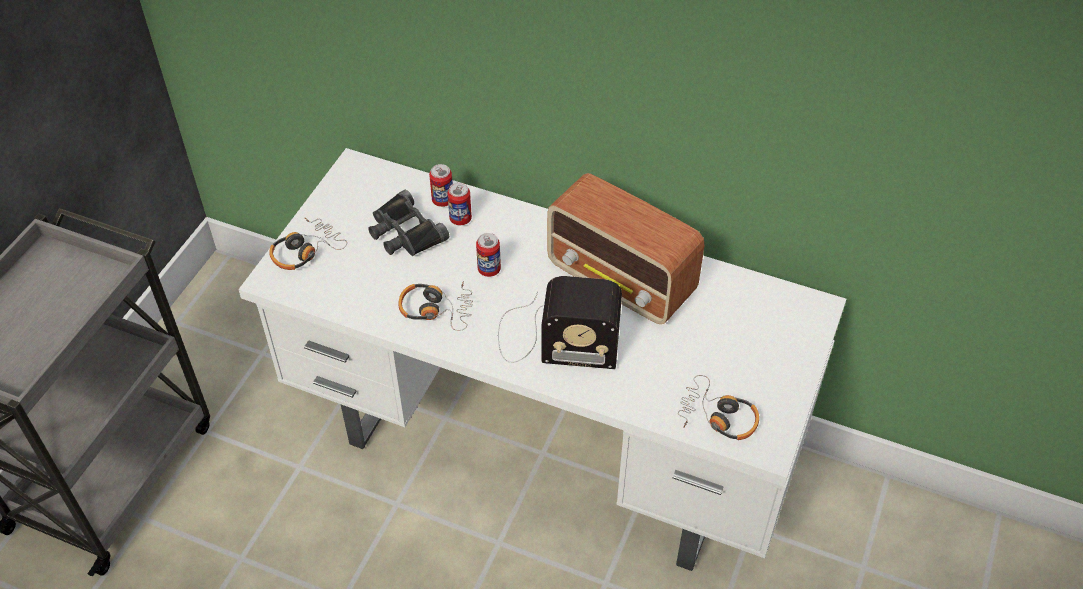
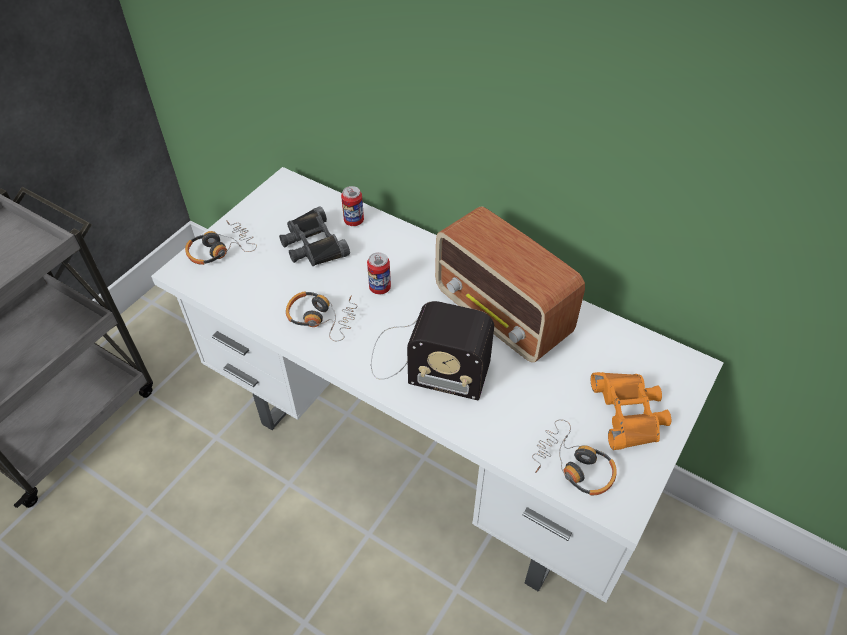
camera: 10 degrees right, 0 degrees up
can [447,183,472,225] -> none
none -> orange binoculars [591,372,671,450]

